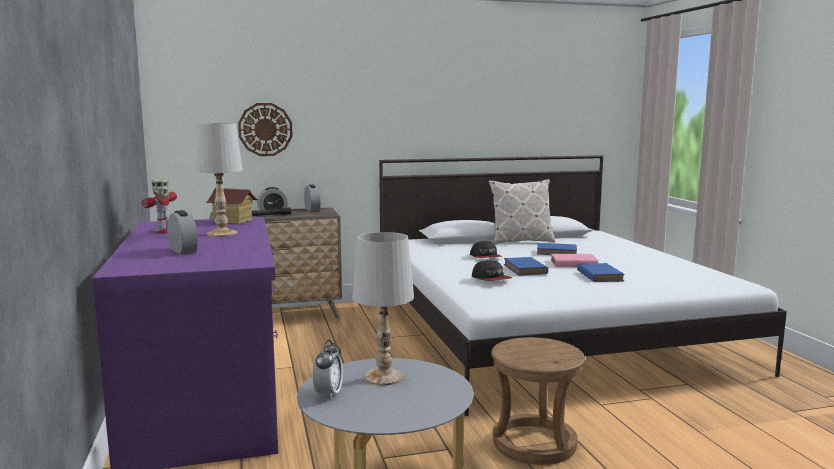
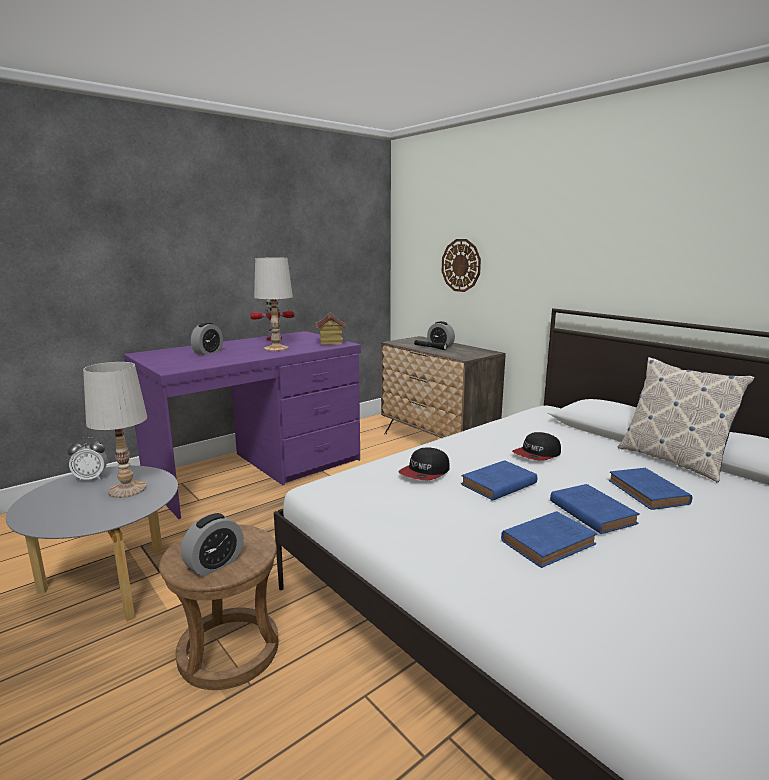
camera: 65 degrees right, 5 degrees up
alarm clock [304,184,321,212] -> alarm clock moved to [181,513,243,577]
pink book [551,254,598,267] -> blue book [550,484,640,534]

